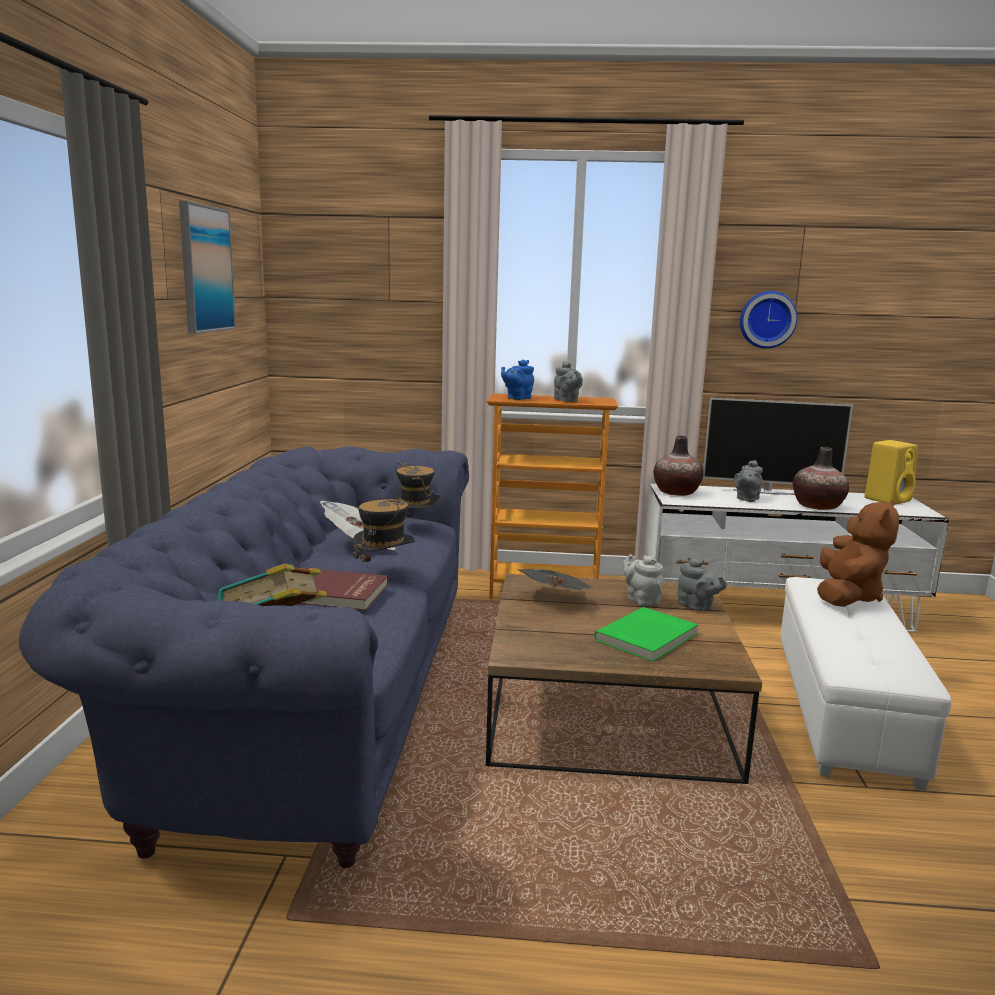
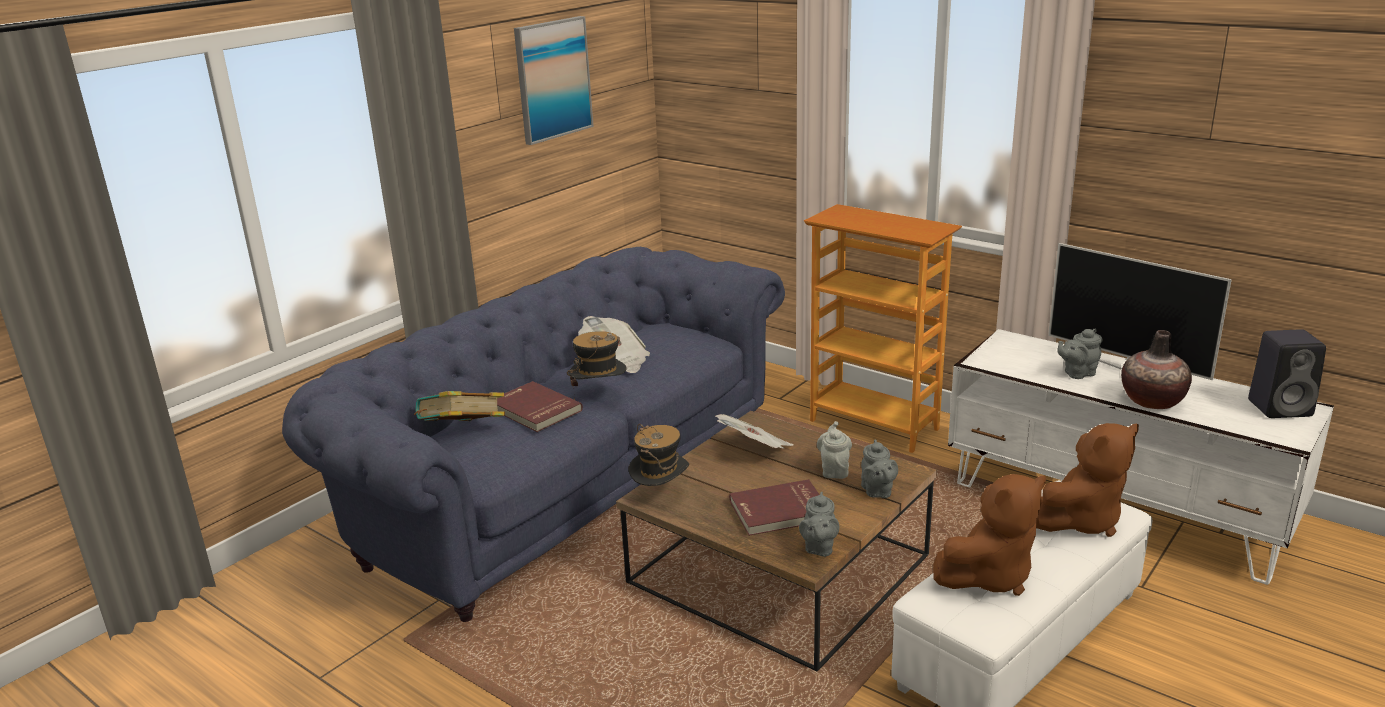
camera: 35 degrees right, 10 degrees up
hat [391,463,440,520] -> hat moved to [628,424,689,486]
blue teapot [501,359,534,400] -> none
grey teapot [554,361,583,402] -> grey teapot moved to [799,492,839,557]
green book [594,607,698,662] -> red book [729,479,820,536]
vase [654,436,704,496] -> none
wall clock [740,291,798,349] -> none
yellow speaker [865,440,918,505] -> black speaker [1248,329,1326,418]
none -> brown plush toy [933,474,1046,596]

